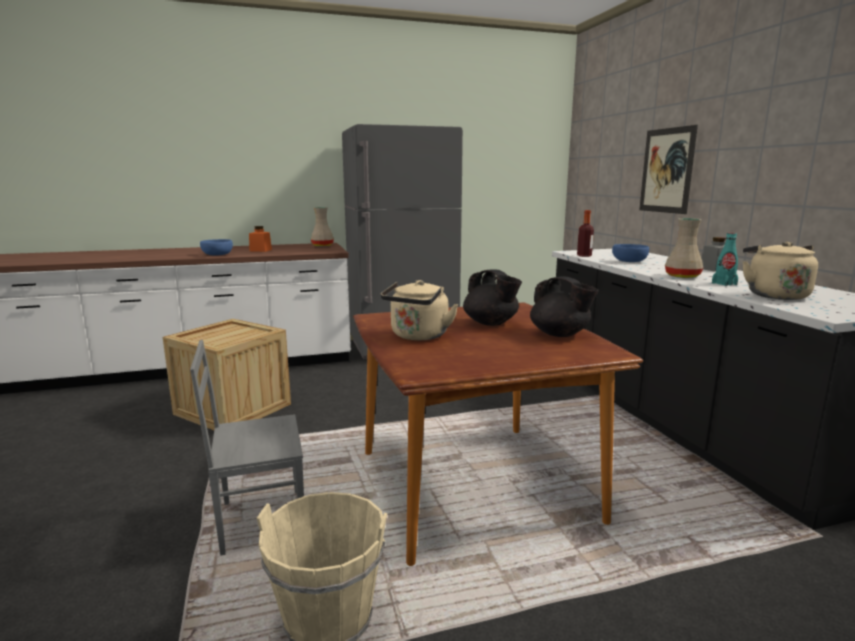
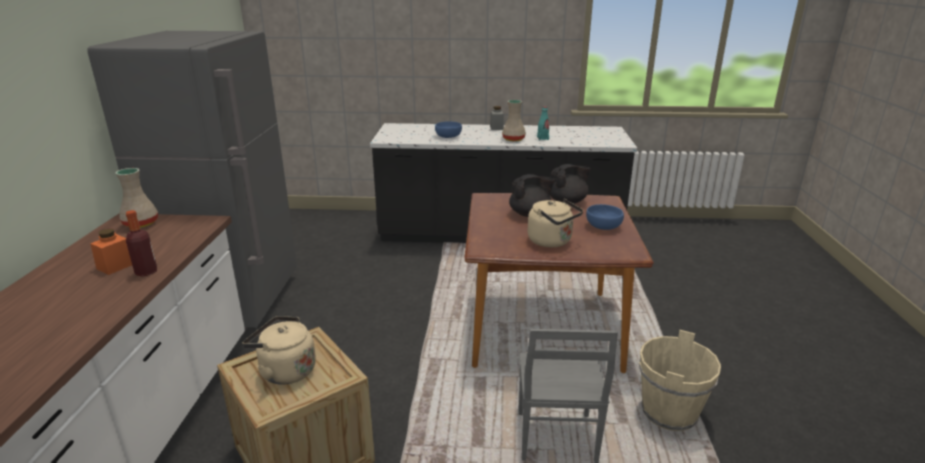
camera: 70 degrees left, 10 degrees up
blue bowl [200,239,233,255] -> blue bowl moved to [586,204,624,230]
bottle [577,210,594,257] -> bottle moved to [126,210,157,276]
picture [639,125,698,214] -> none
beige kettle [742,242,818,300] -> beige kettle moved to [242,316,316,385]

